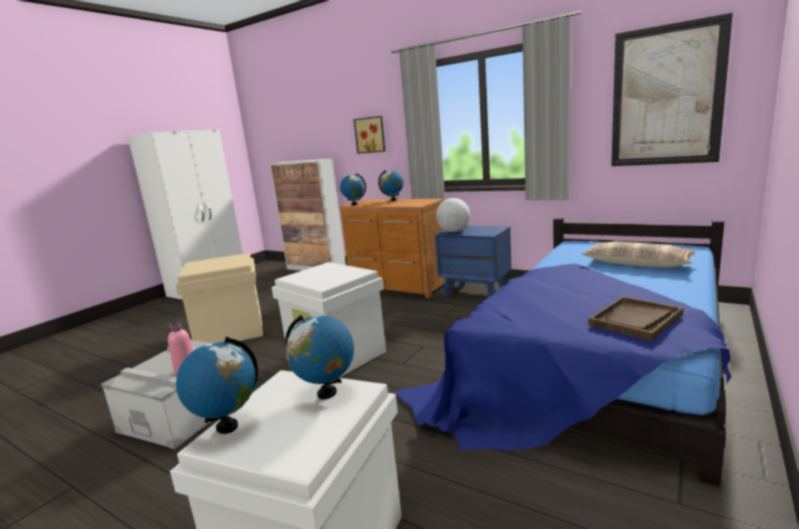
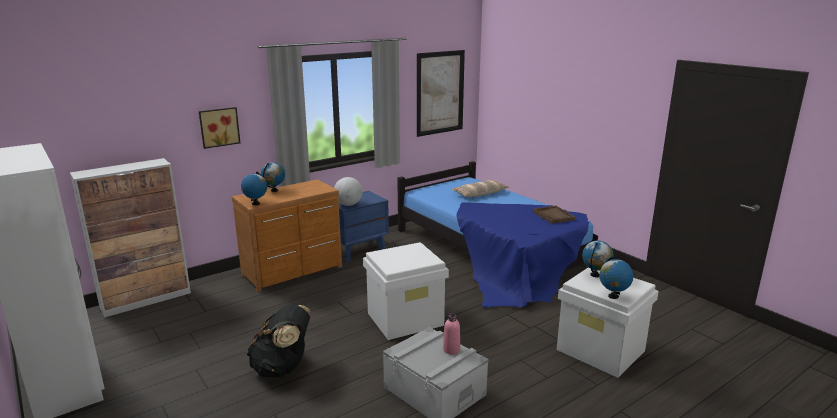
camera: 70 degrees left, 5 degrees up
beige storage box [176,253,263,343] -> black backpack [247,305,311,377]

